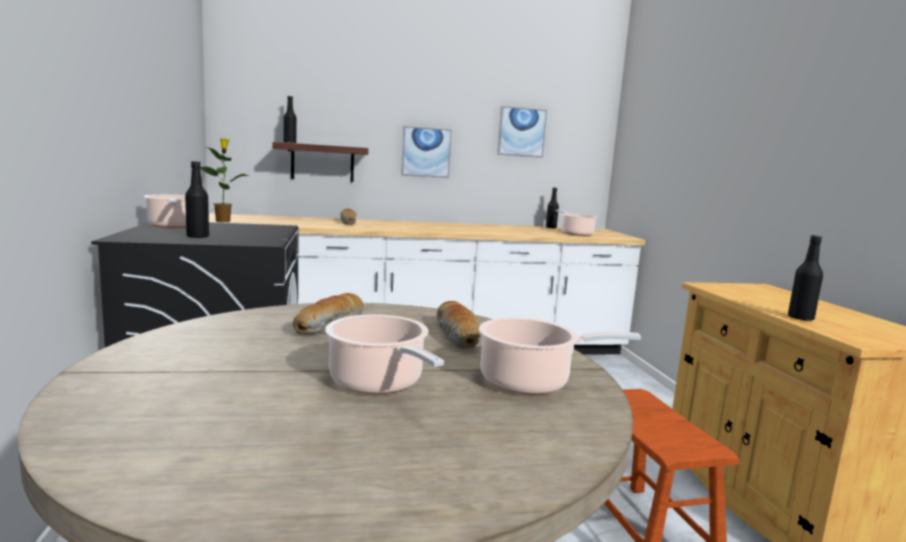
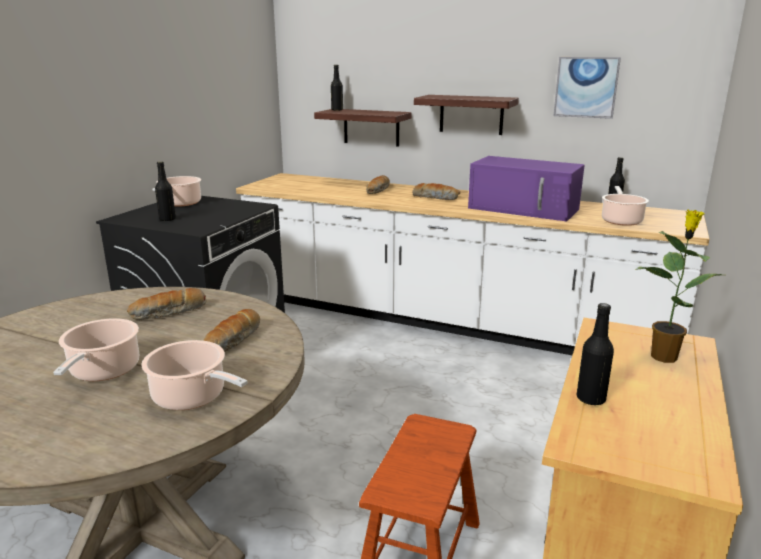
camera: 35 degrees right, 10 degrees up
potted plant [200,138,249,222] -> potted plant moved to [637,210,721,363]
picture [401,126,452,178] -> shelf [414,95,519,135]
none -> bread [413,183,460,200]
none -> purple microwave [468,156,585,222]

